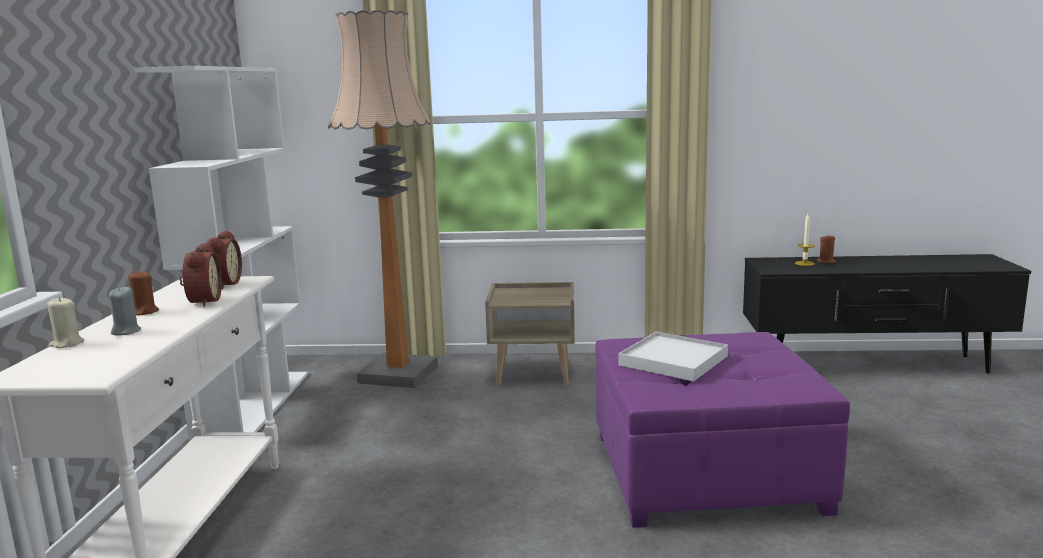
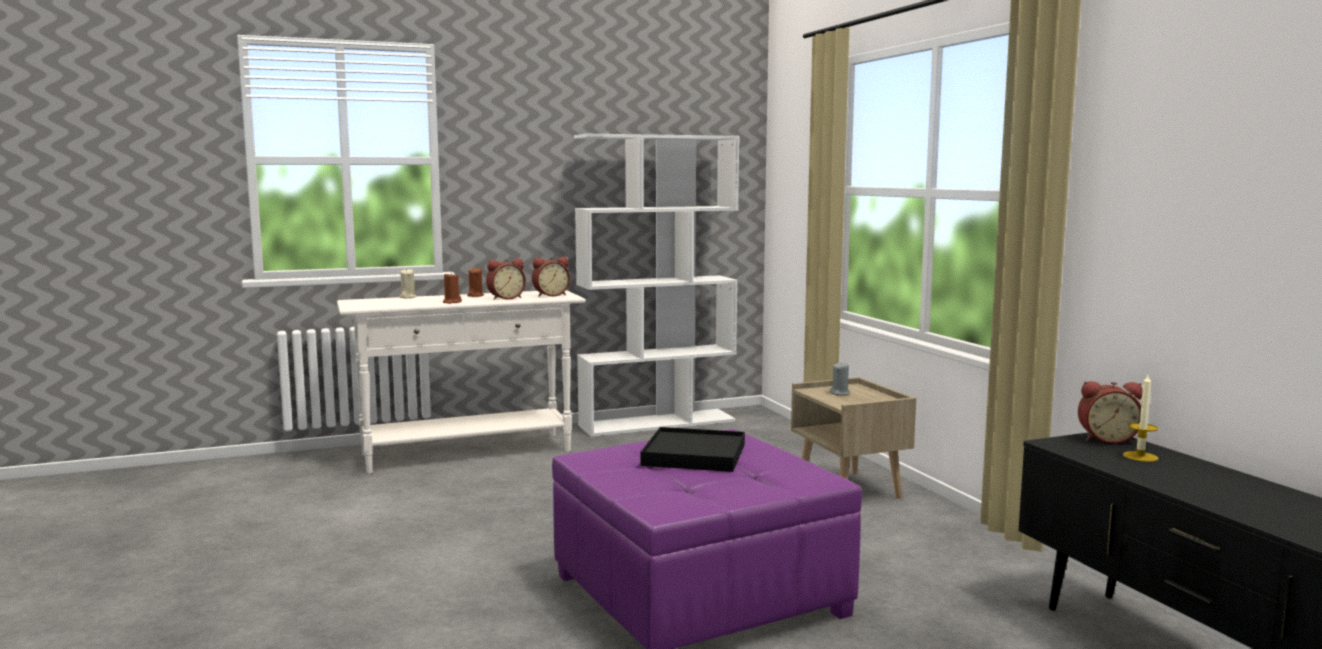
camera: 65 degrees right, 5 degrees down
grey candle [109,287,141,336] -> grey candle moved to [830,363,850,395]
floor lamp [328,10,438,388] -> none
white tray [618,332,728,381] -> black tray [641,427,745,472]
brown candle [817,234,836,264] -> brown candle moved to [443,273,462,304]
none -> alarm clock [1078,381,1143,444]

